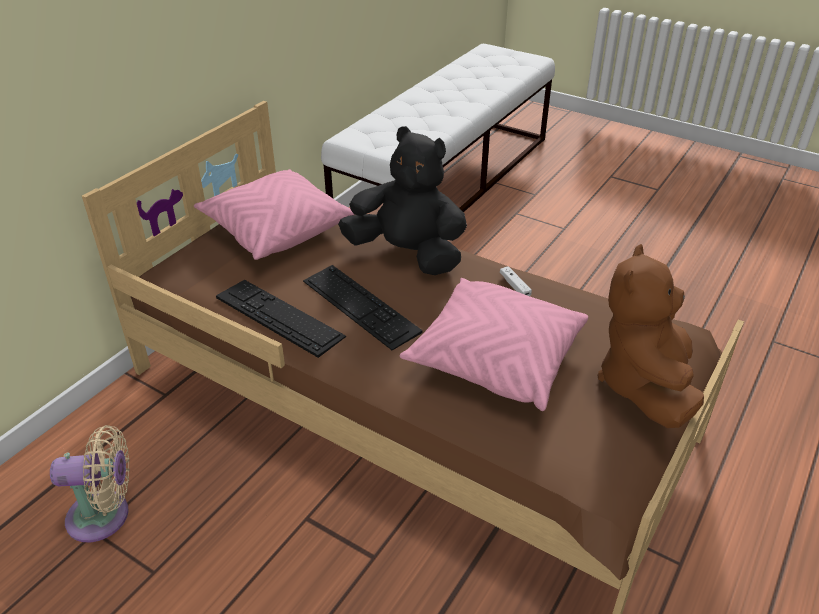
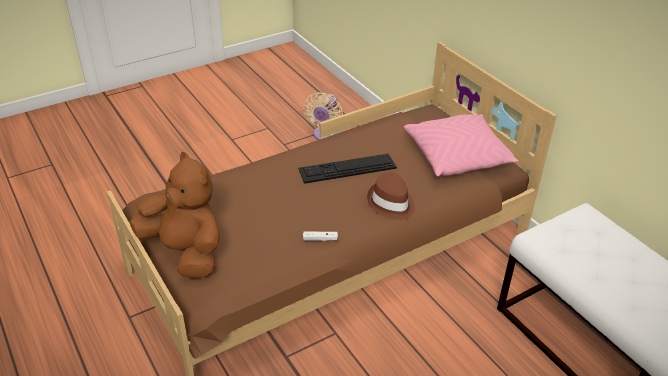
camera: 115 degrees right, 0 degrees up
keyboard [216,280,346,358] -> none
black plush toy [338,126,467,275] -> brown hat [367,172,415,220]
pink pillow [400,278,588,411] -> none

